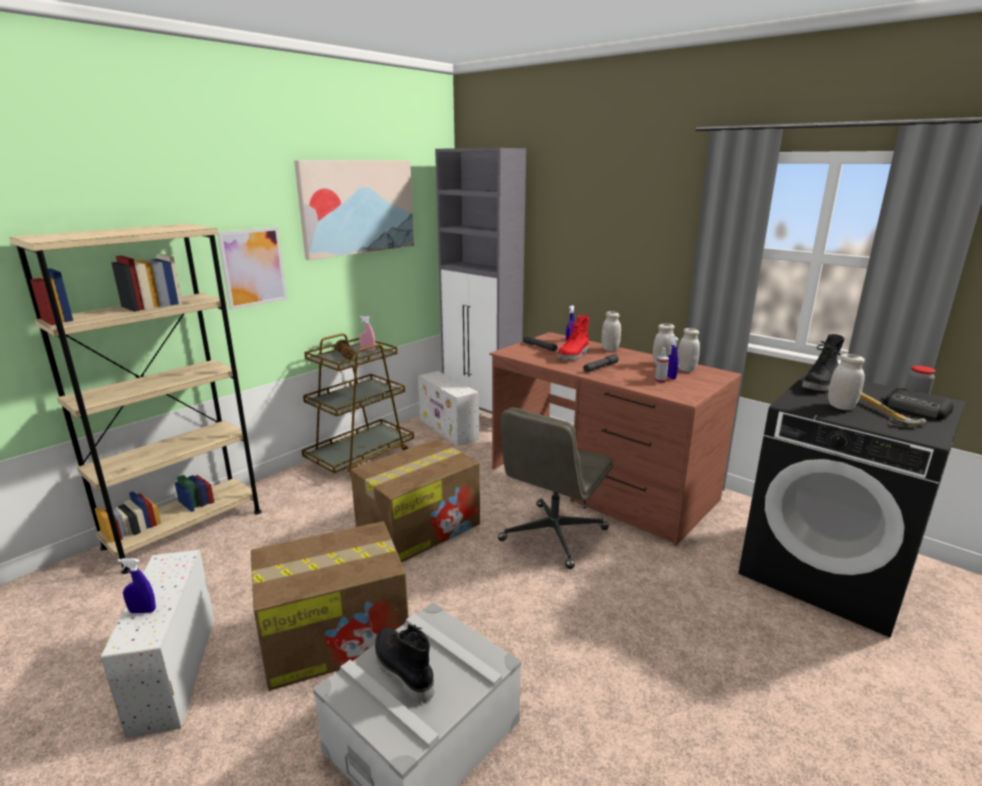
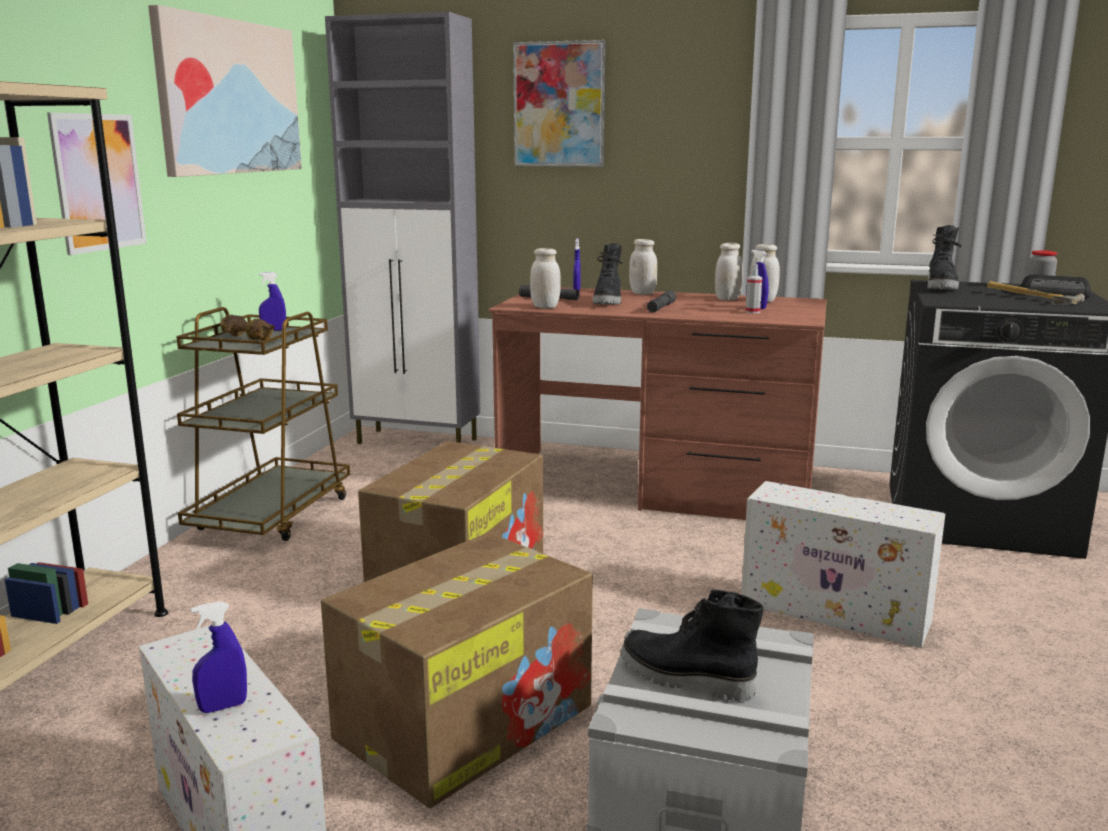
camera: 25 degrees left, 5 degrees down
pink spray bottle [360,316,375,351] -> blue spray bottle [259,272,286,331]
white storage box [418,371,479,446] -> white storage box moved to [741,481,945,648]
grey office chair [498,407,613,569] -> none
red boot [557,315,589,360] -> black boot [593,243,623,304]
white jar [828,354,865,410] -> white jar moved to [530,248,561,308]
none -> picture [513,40,606,167]

